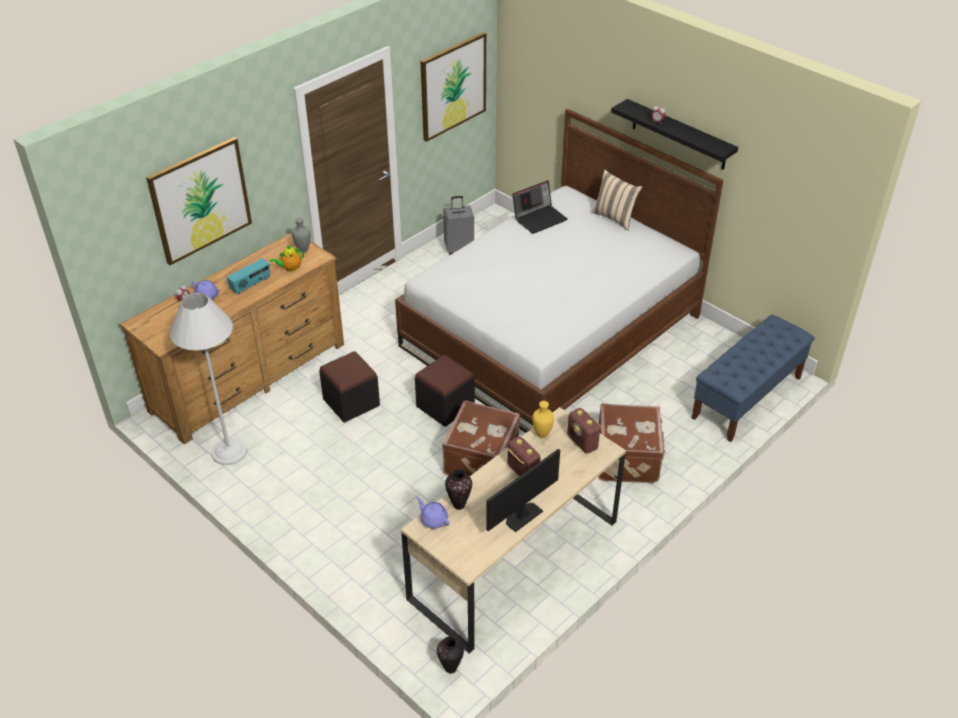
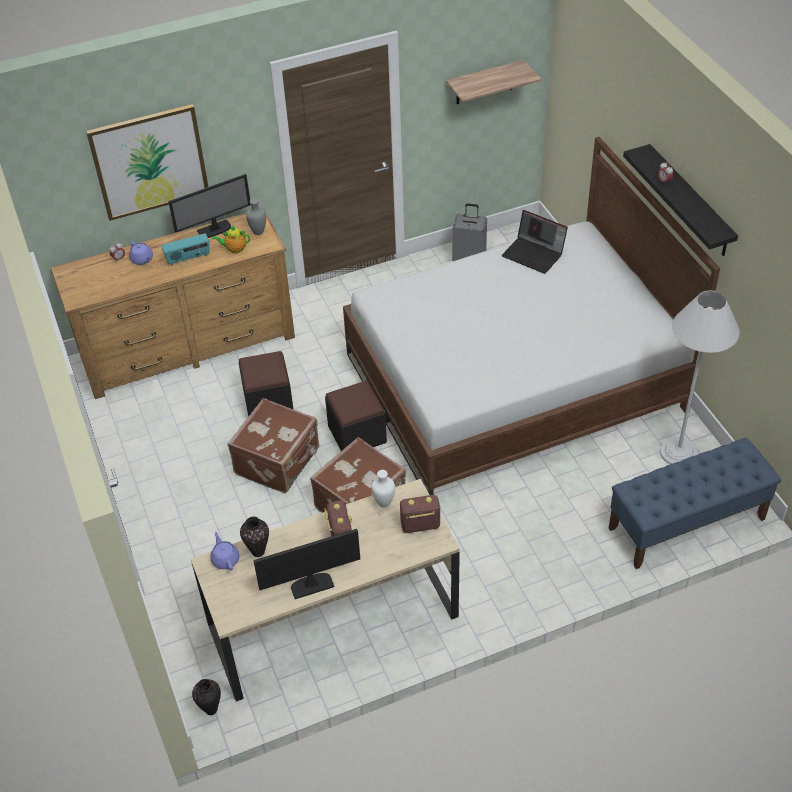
camera: 25 degrees right, 5 degrees up
white floor lamp [170,293,247,465] -> white floor lamp moved to [660,290,740,464]
picture [420,32,486,142] -> shelf [446,60,541,104]
laptop [512,180,568,234] -> laptop turned 45 degrees clockwise [502,210,568,274]
yellow vase [532,401,554,438] -> white vase [371,470,395,508]
radio [567,408,601,453] -> radio turned 90 degrees clockwise [400,495,440,533]
beige pillow [591,170,642,231] -> none
brown suitcase [598,403,665,483] -> brown suitcase moved to [227,398,319,493]
none -> monitor [168,174,251,238]

